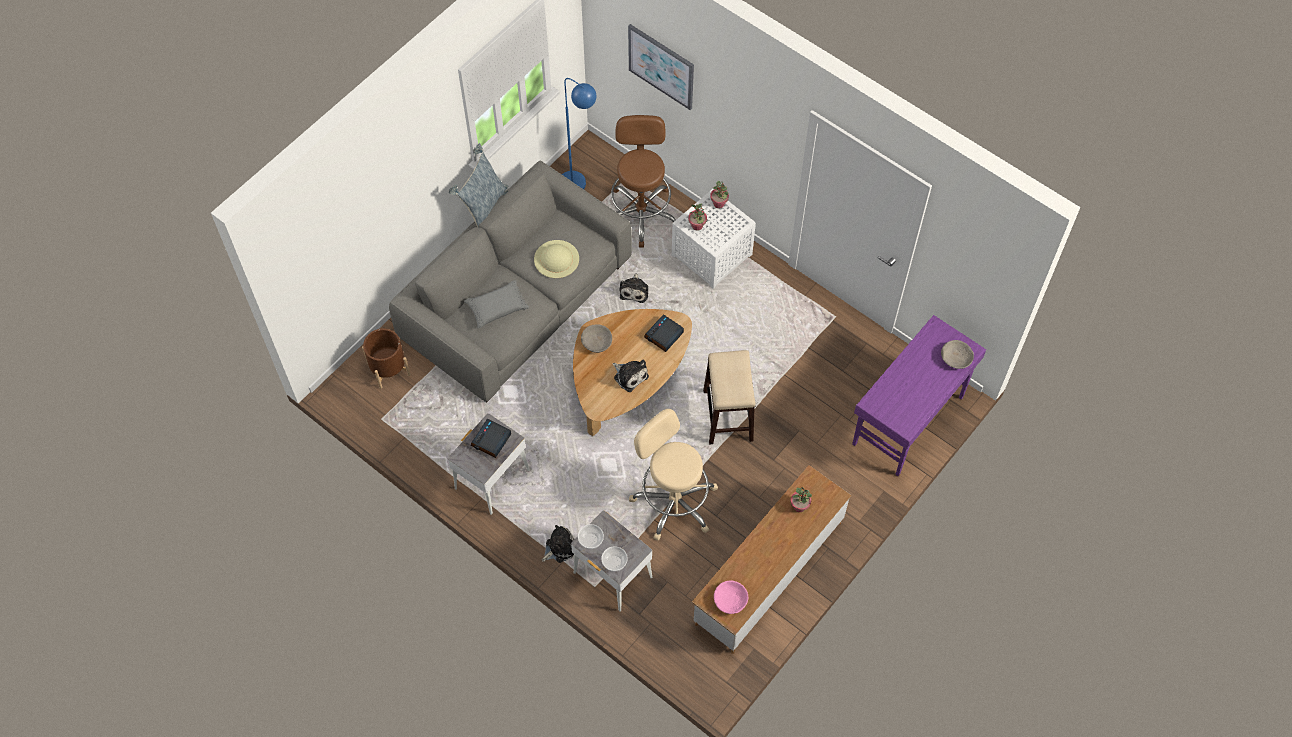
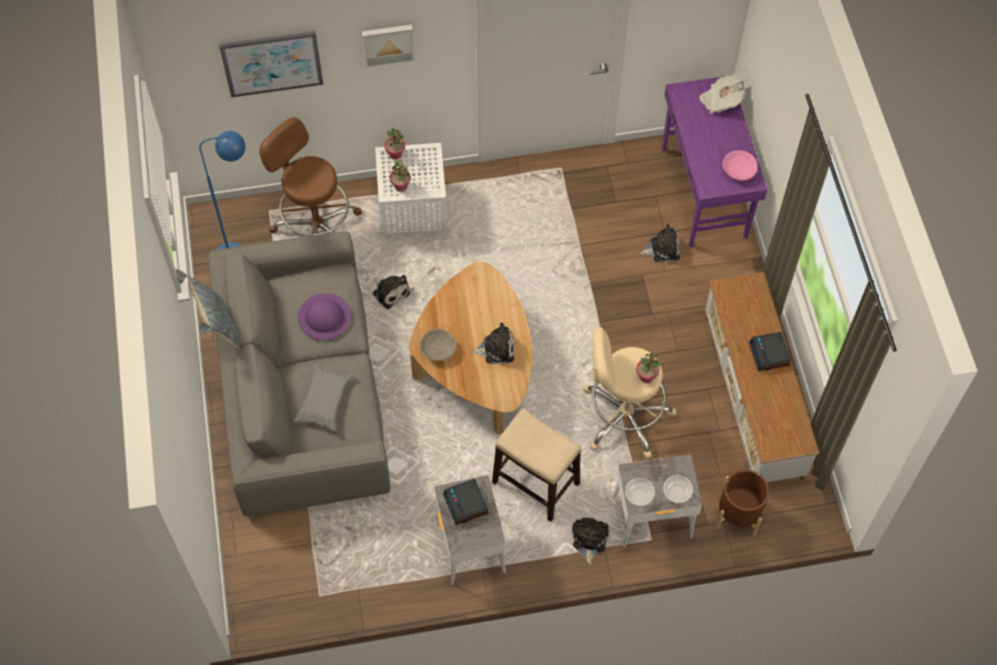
camera: 50 degrees left, 0 degrees up
brown planter [362,328,411,389] -> brown planter moved to [716,470,769,536]
beige hat [534,240,579,278] -> purple hat [298,293,351,340]
alarm clock [644,314,684,352] -> alarm clock moved to [749,332,791,371]
stool [703,350,756,444] -> stool moved to [492,409,581,522]
pink bowl [714,581,748,614] -> pink bowl moved to [723,150,758,181]
potted plant [790,487,812,512] -> potted plant moved to [636,353,660,383]
grey bowl [941,340,974,369] -> newspaper [699,75,747,114]
none -> picture [362,24,415,68]
none -> plush toy [640,224,680,262]

